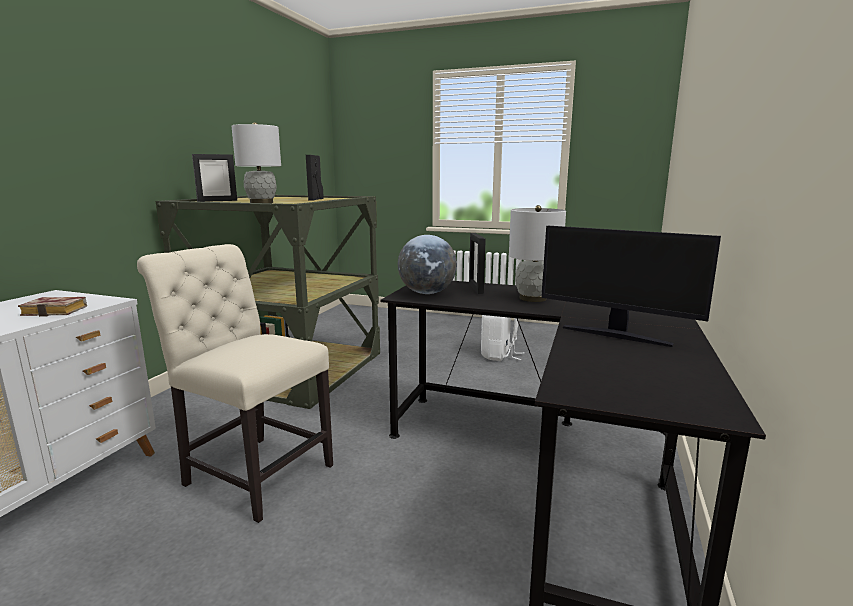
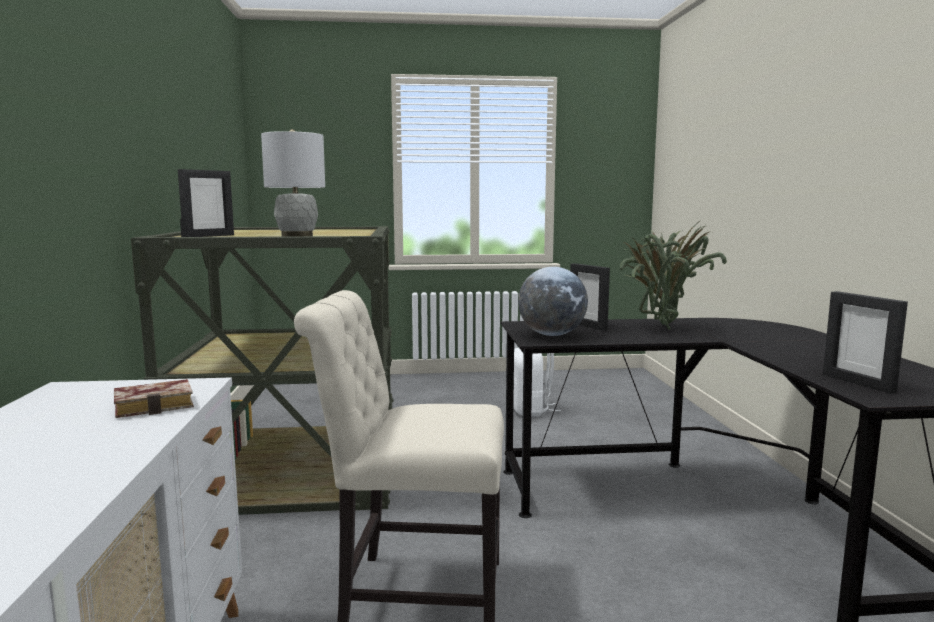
camera: 25 degrees left, 5 degrees down
picture frame [306,155,324,201] -> picture frame moved to [823,291,908,394]
white table lamp [509,205,566,302] -> potted plant [620,222,727,330]
monitor [541,226,721,347] -> none

